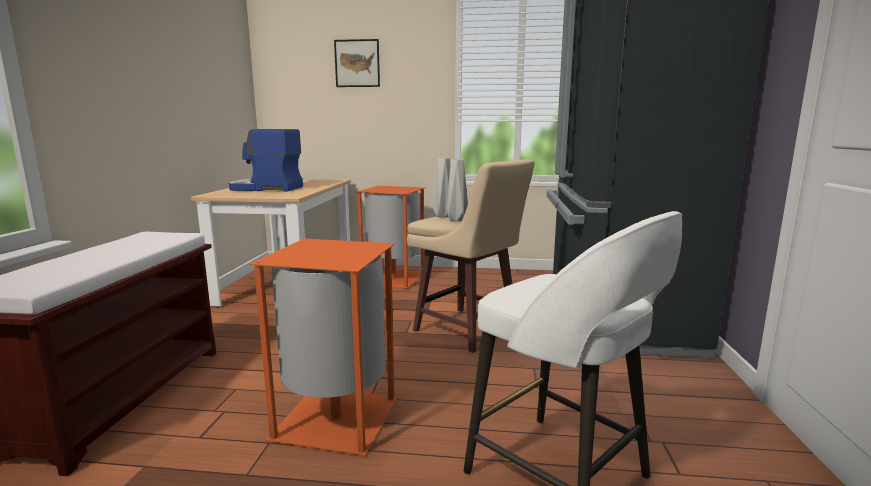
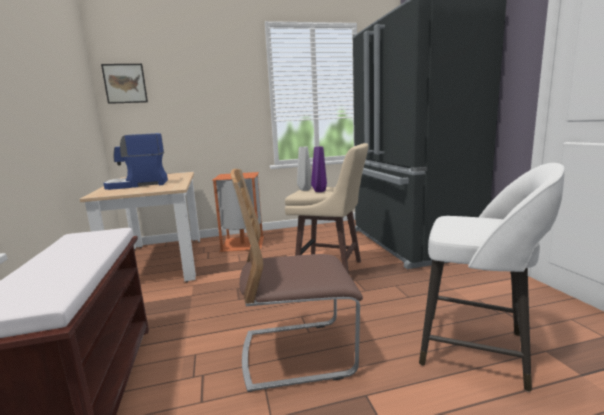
camera: 20 degrees left, 0 degrees up
orange trash can [249,239,398,456] -> chair [231,169,363,392]
picture [334,39,380,87] -> picture moved to [101,64,148,104]
grey vase [446,159,468,222] -> purple vase [311,147,327,192]

